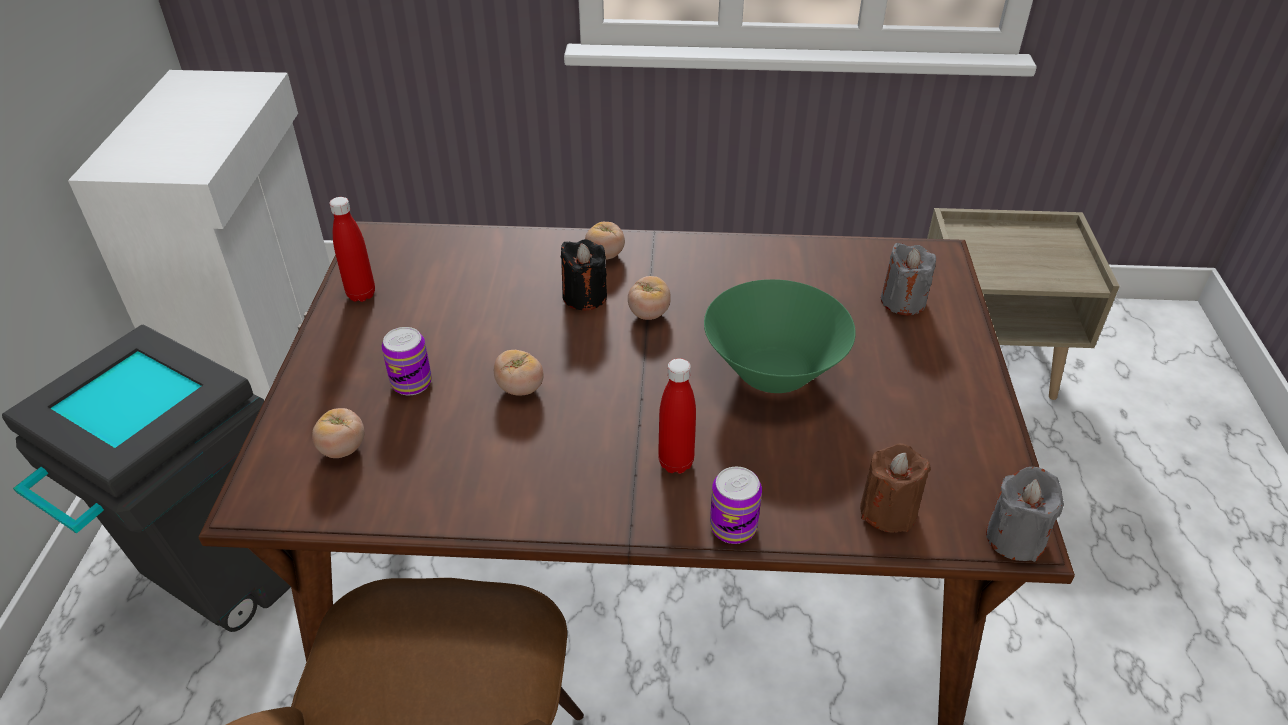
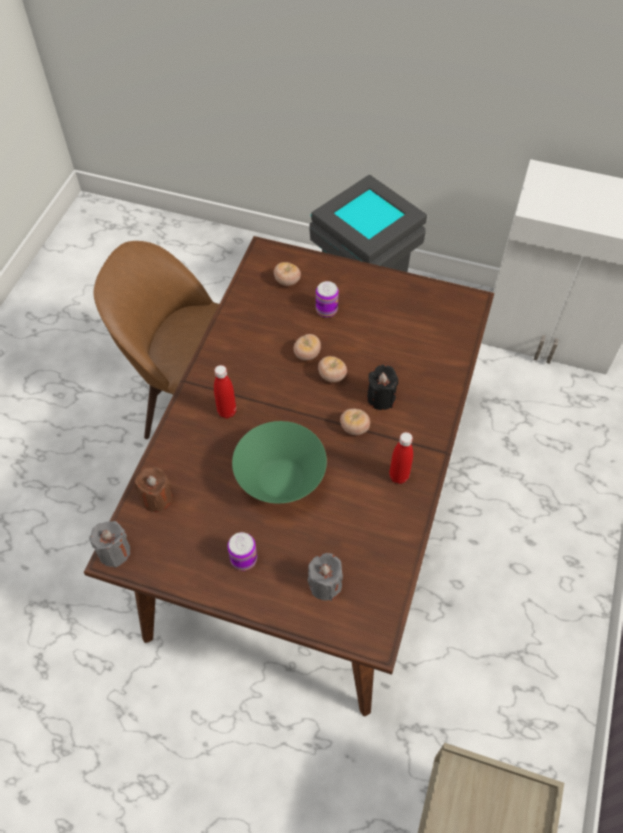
camera: 105 degrees right, 15 degrees up
red bottle [329,197,375,302] -> red bottle moved to [389,432,413,484]
tomato [585,222,625,260] -> tomato moved to [318,356,347,382]
can [710,467,762,544] -> can moved to [227,532,257,571]

